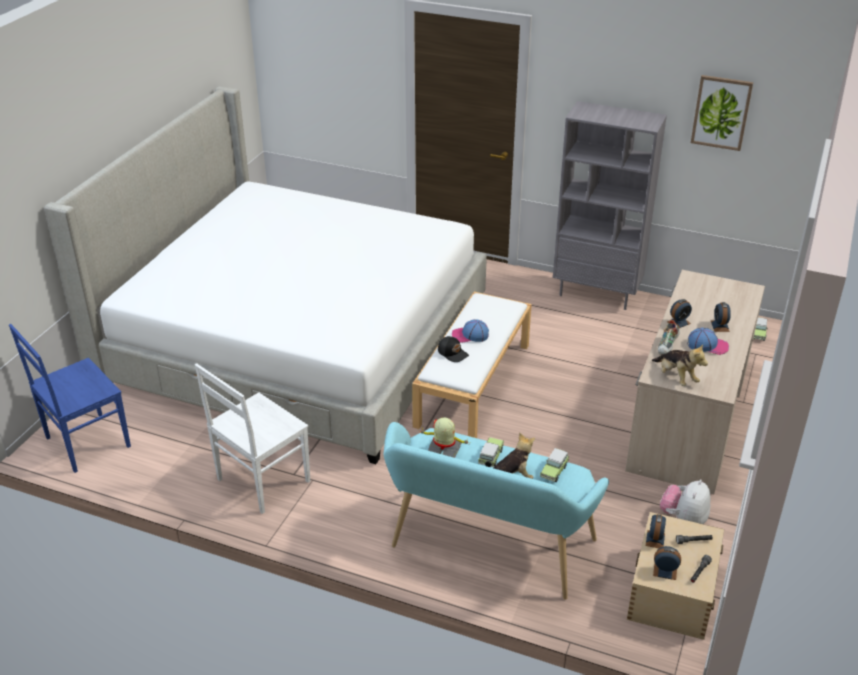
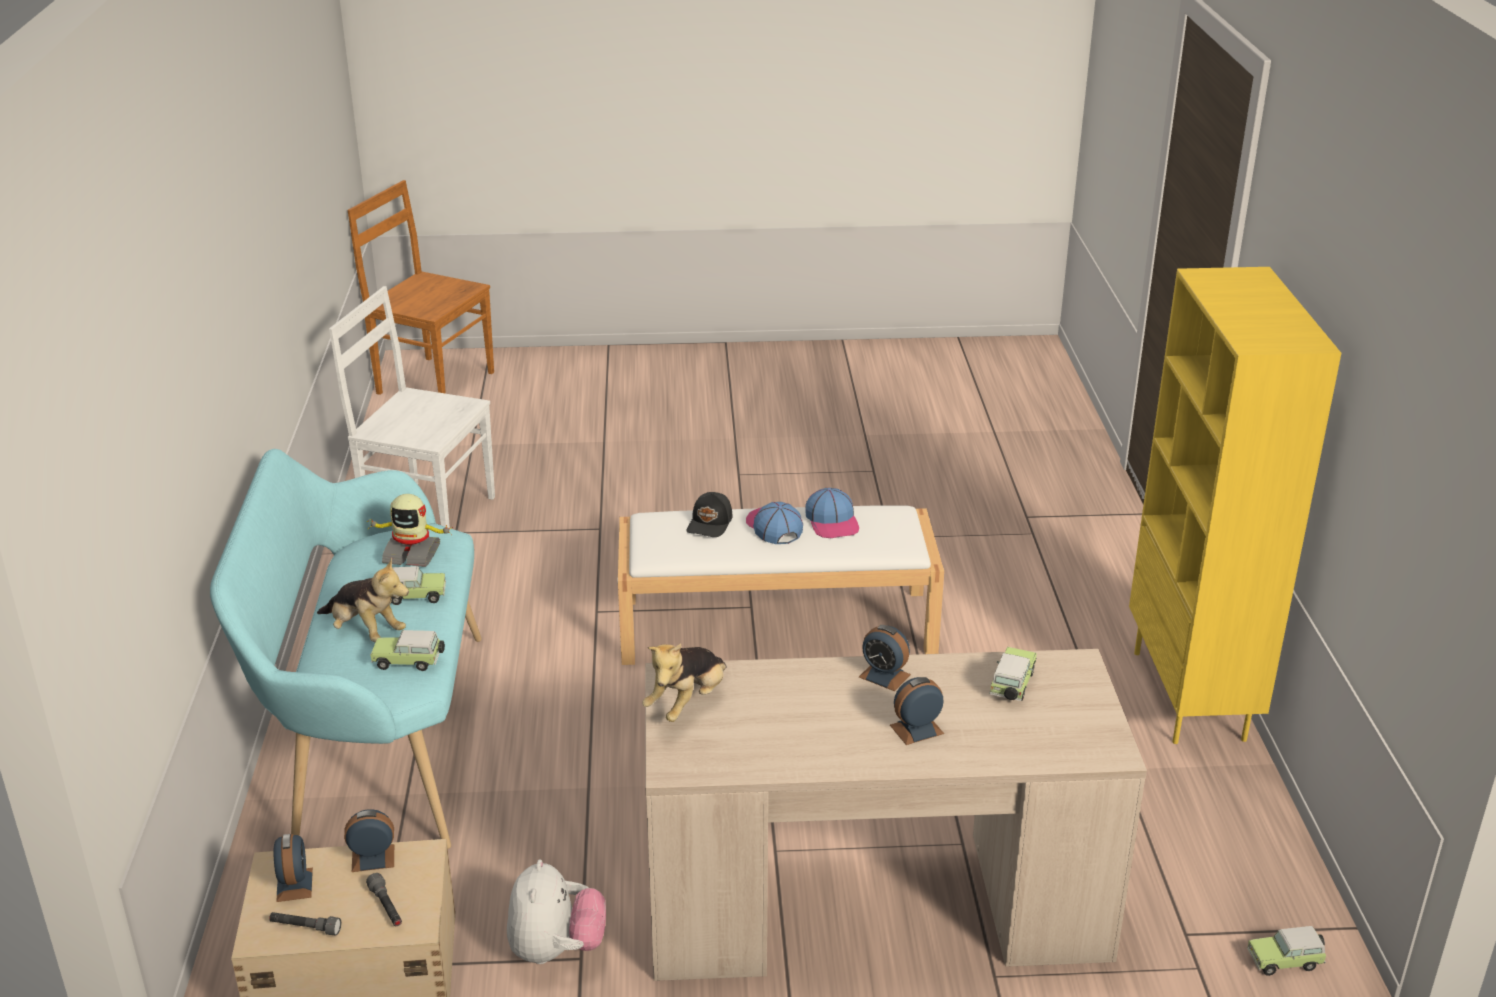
camera: 65 degrees right, 5 degrees down
blue chair [9,324,131,473] -> brown chair [347,180,494,395]
bed [44,86,487,464] -> none
toy robot [420,417,468,458] -> toy robot turned 105 degrees clockwise [366,494,453,567]
grey bookcase [553,101,667,310] -> yellow bookcase [1129,267,1341,744]
shoe [658,320,680,355] -> none
plush toy [660,479,711,524] -> plush toy turned 90 degrees clockwise [507,859,606,964]
cap [687,328,729,355] -> cap moved to [805,488,859,538]
picture [691,75,753,151] -> none
none -> toy car [989,647,1037,701]

